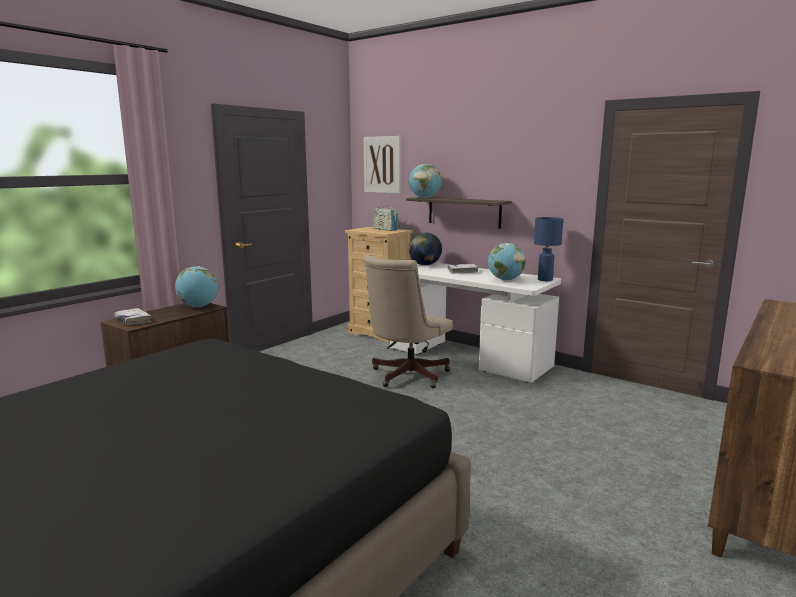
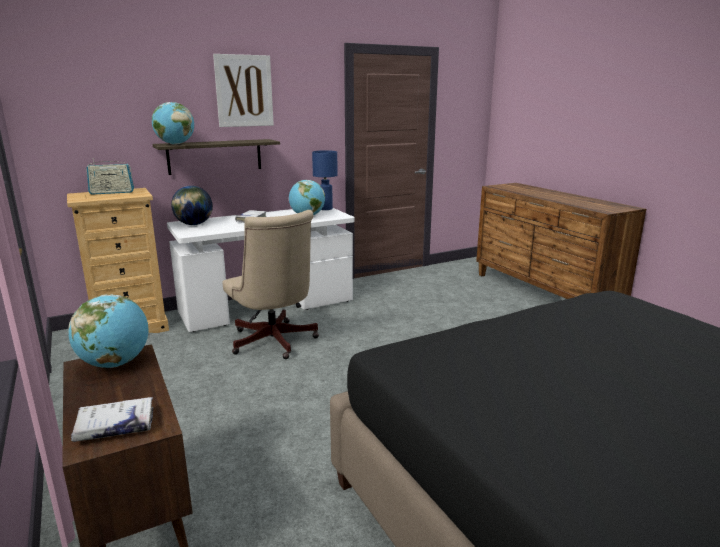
camera: 65 degrees left, 5 degrees up
picture [364,136,401,194] -> picture moved to [213,54,274,127]

